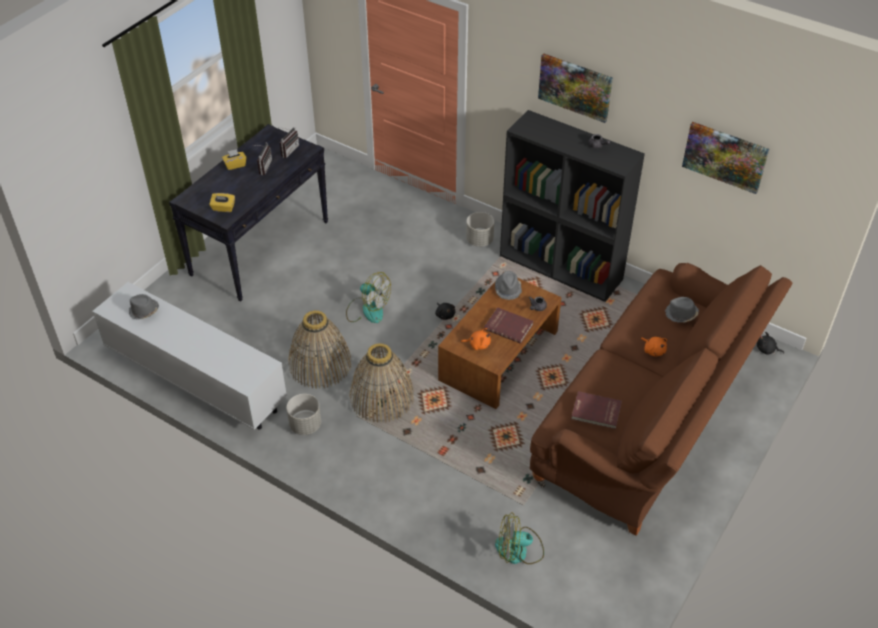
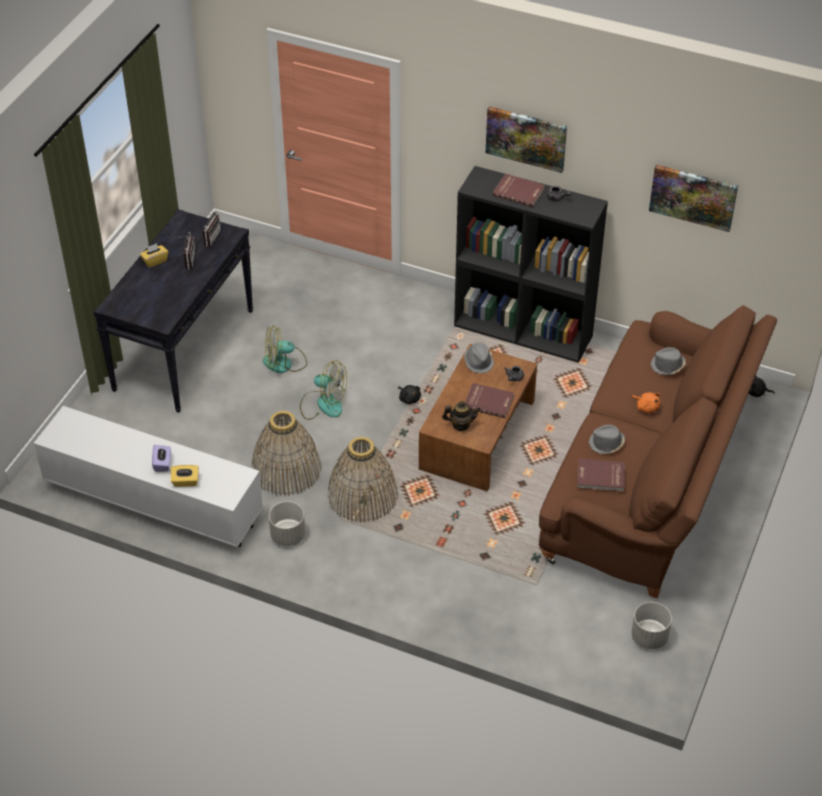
camera: 10 degrees left, 0 degrees up
grey hat [129,294,159,320] -> grey hat moved to [588,425,625,454]
yellow tissue box [209,193,235,212] -> yellow tissue box moved to [171,465,199,487]
orange plush toy [461,328,491,350] -> teapot [442,401,480,431]
grey planter [466,212,494,247] -> grey planter moved to [631,602,672,649]
fan [495,513,544,564] -> fan moved to [263,325,307,373]
none -> purple tissue box [152,445,171,472]
none -> red book [493,174,545,207]

